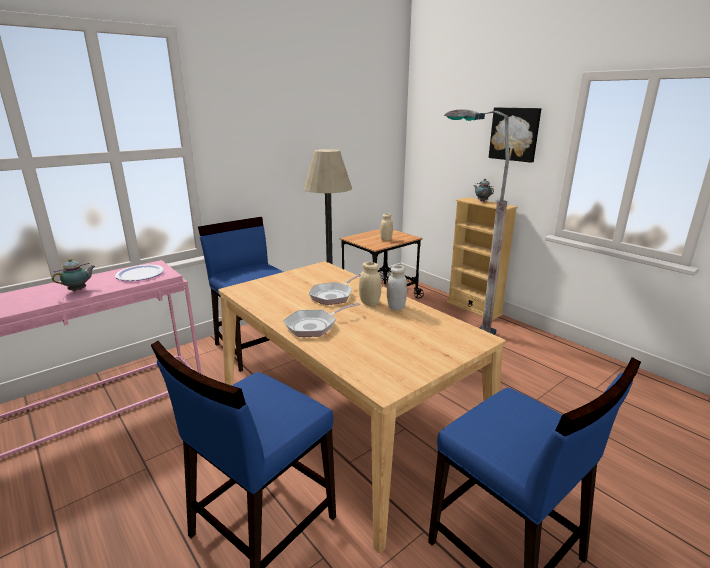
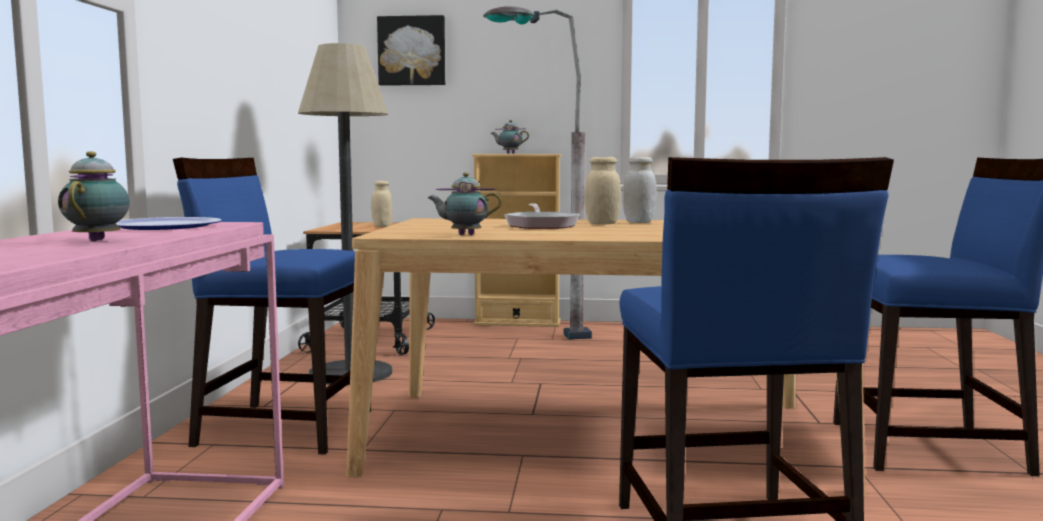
camera: 45 degrees left, 15 degrees down
frying pan [283,302,360,337] -> none
picture [489,107,541,163] -> picture moved to [377,15,445,86]
none -> teapot [428,172,502,235]

